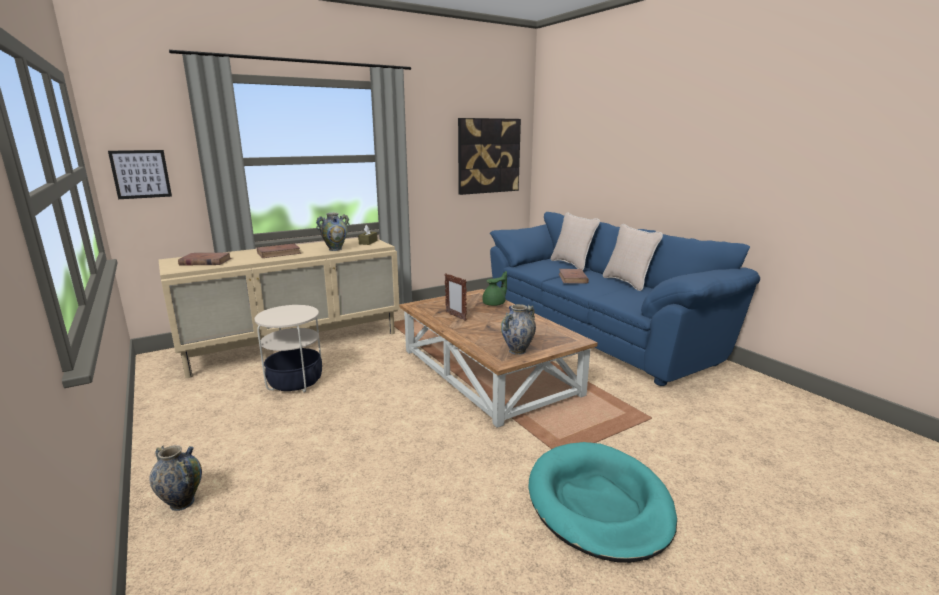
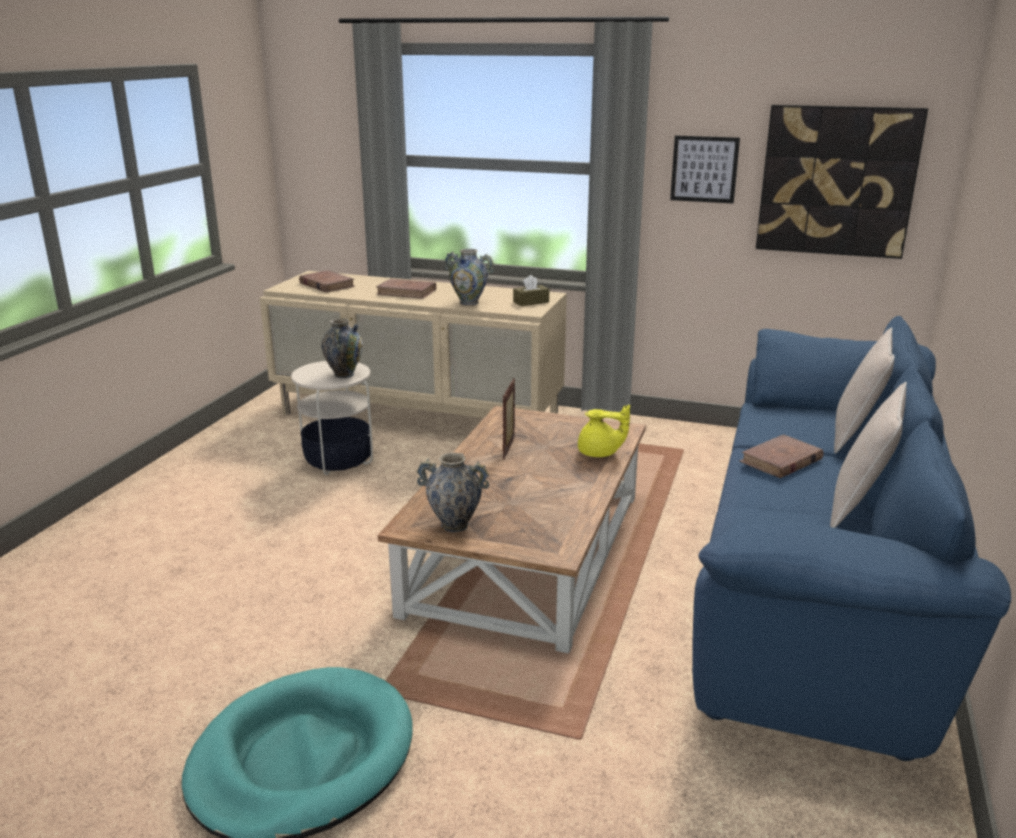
camera: 50 degrees right, 5 degrees up
picture [108,150,172,199] -> picture moved to [670,135,740,204]
vase [149,445,202,511] -> vase moved to [321,318,363,378]
green teapot [483,271,507,306] -> yellow teapot [578,405,630,457]

